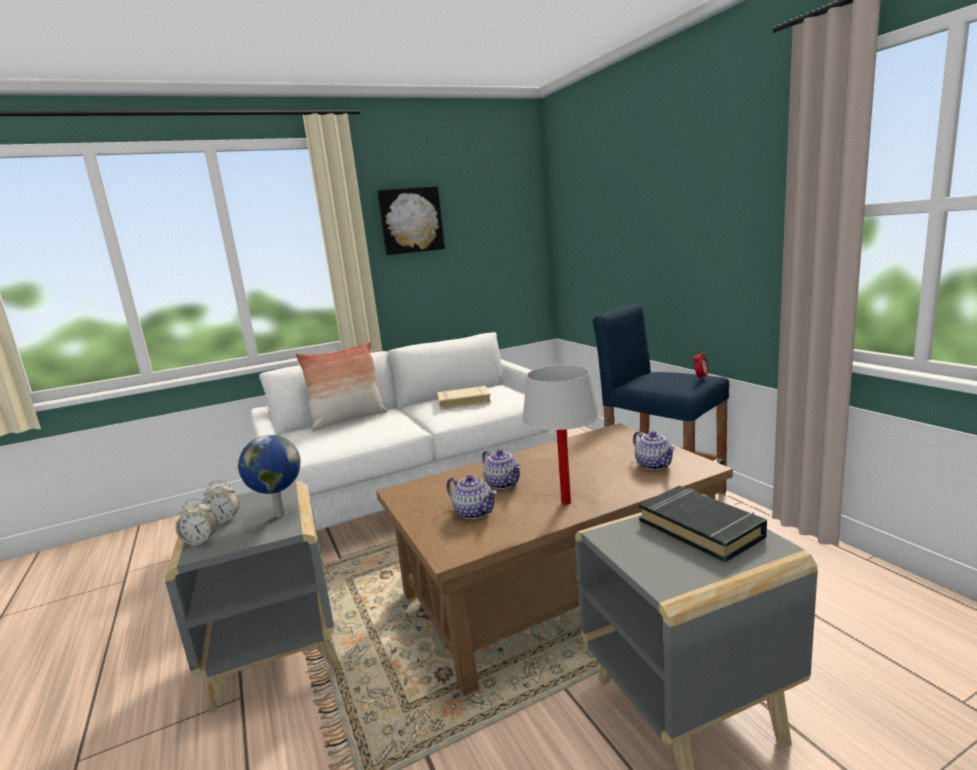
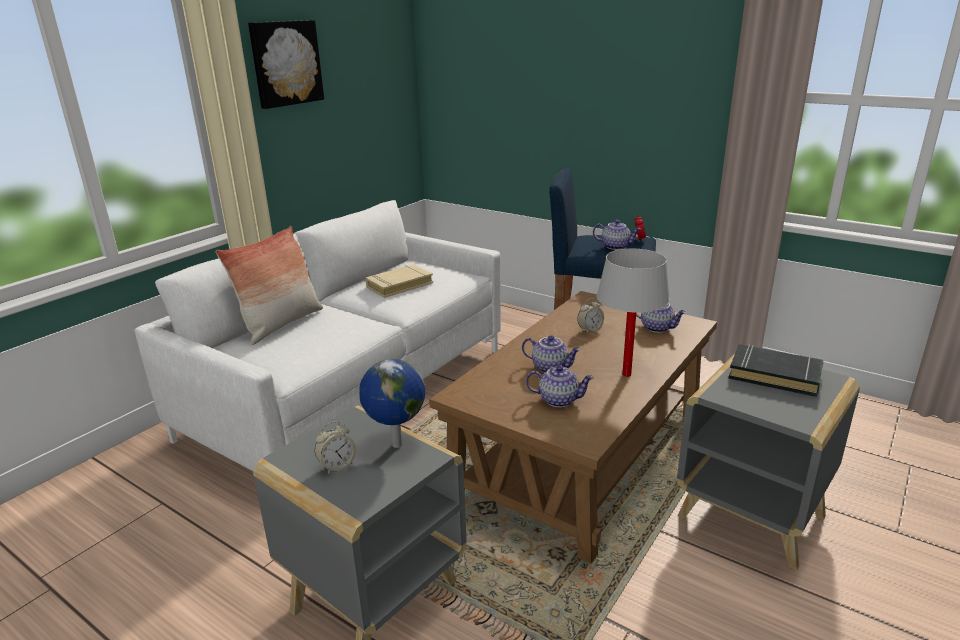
camera: 30 degrees left, 10 degrees up
alarm clock [175,498,218,546] -> alarm clock moved to [577,298,604,334]
none -> teapot [593,220,641,250]

